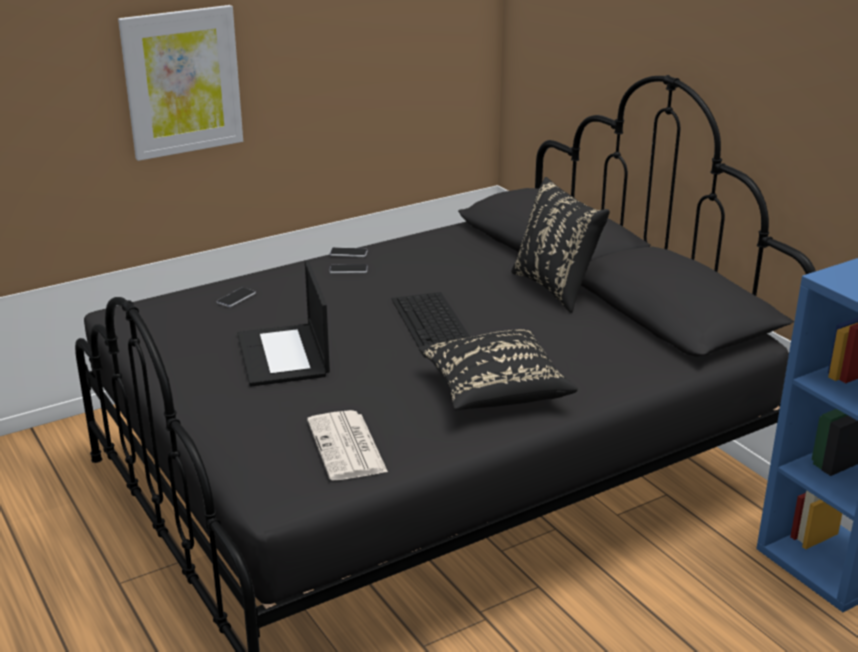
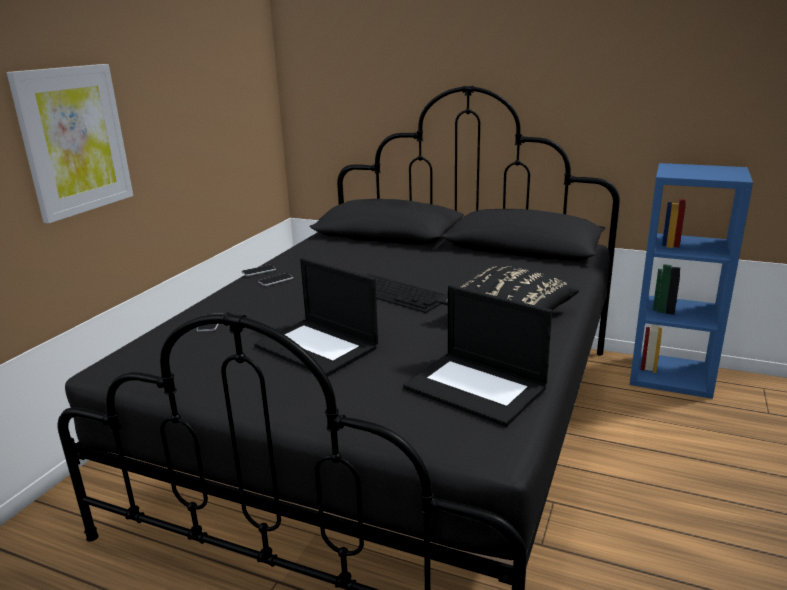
camera: 35 degrees left, 5 degrees down
newspaper [307,410,388,480] -> laptop [403,285,552,427]
black pillow [511,177,610,313] -> none

